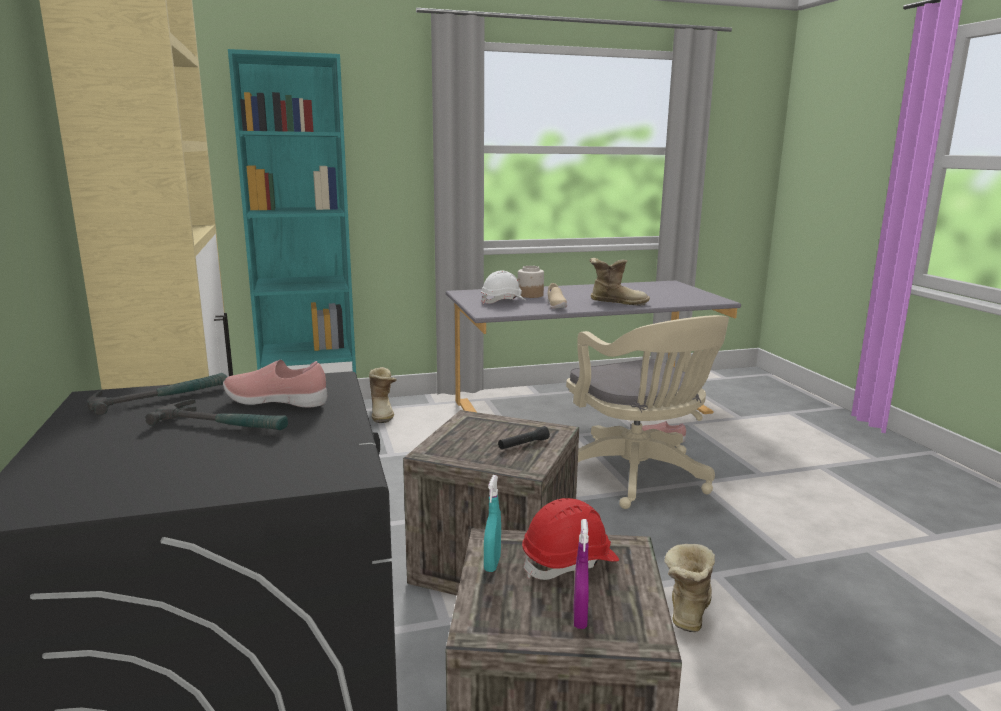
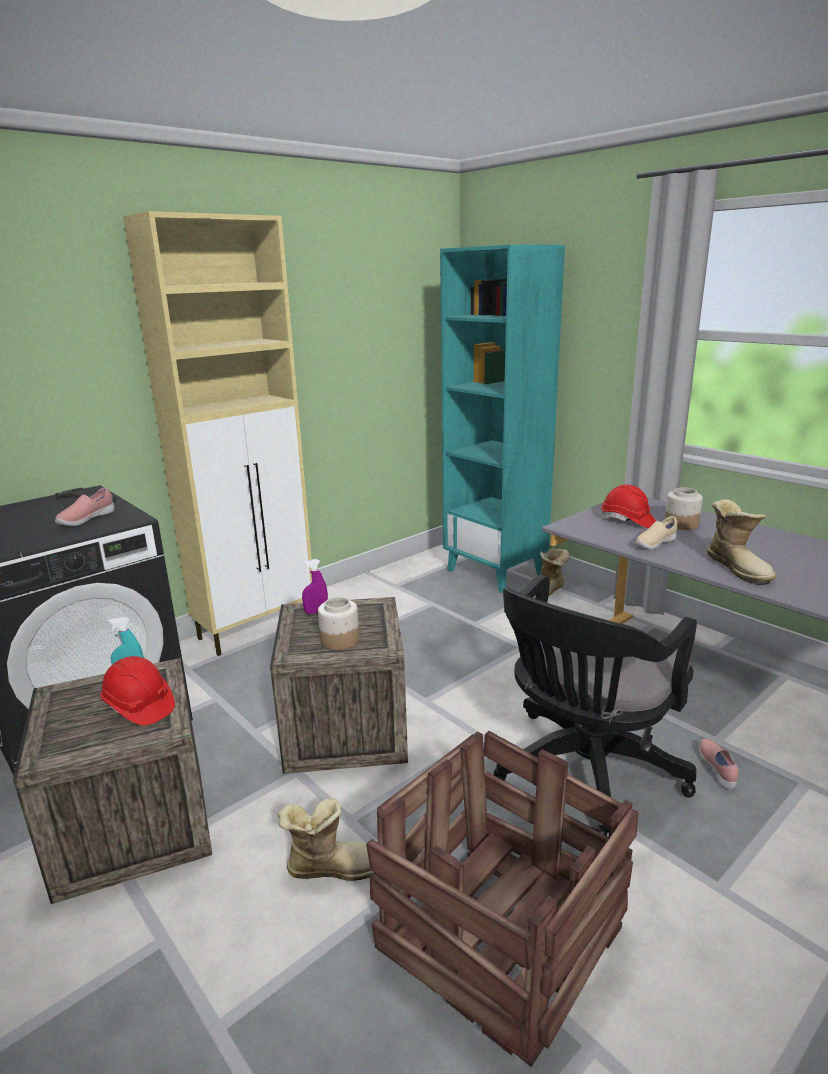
camera: 65 degrees right, 5 degrees up
hammer [145,399,288,430] -> none
pink shoe [223,360,327,408] -> pink shoe turned 135 degrees counterclockwise [55,487,114,526]
white hard hat [481,270,525,304] -> red hard hat [601,485,656,528]
black flashlight [498,426,550,450] -> jar [318,597,359,650]
beige office chair [566,315,729,509] -> black office chair [494,575,697,836]
purple spray bottle [574,519,589,629] -> purple spray bottle moved to [302,559,328,614]
none -> crate [366,731,639,1067]

